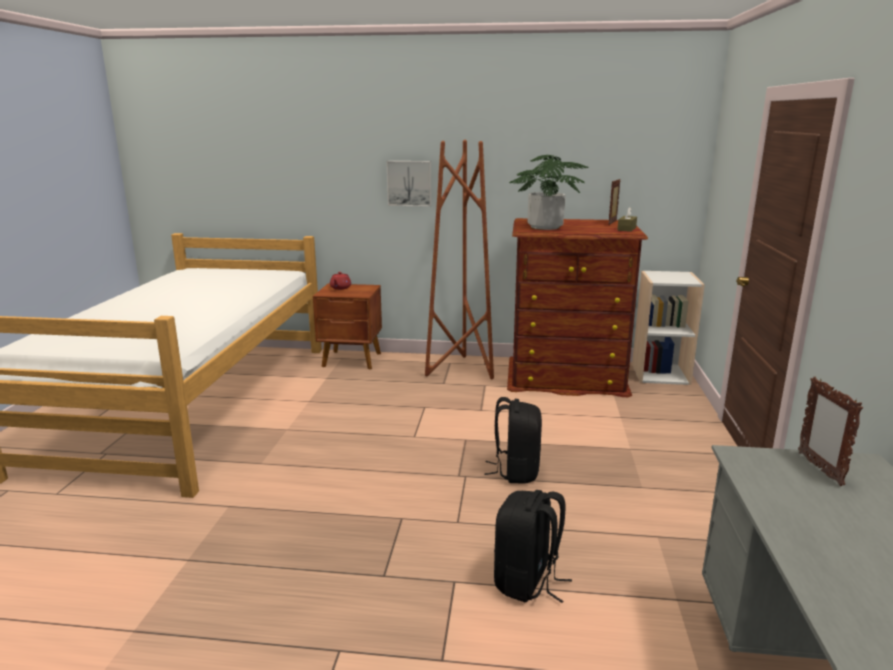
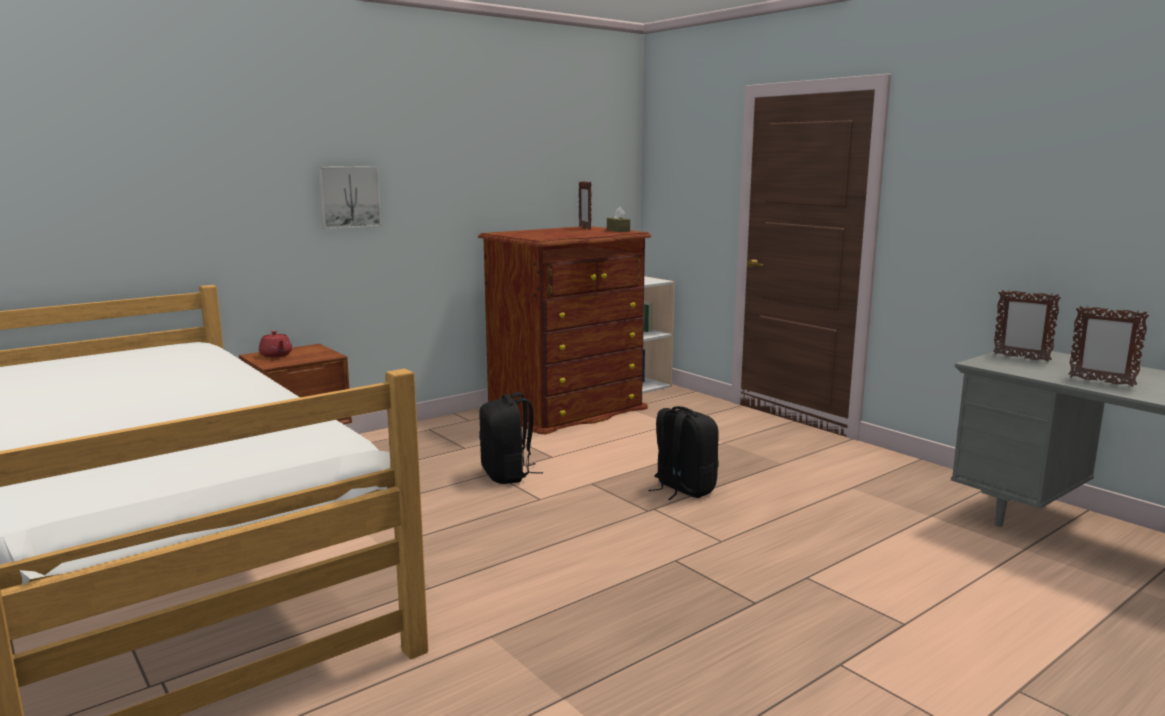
camera: 45 degrees left, 5 degrees down
brown clothes rack [425,140,494,379] -> none
black backpack [494,490,572,603] -> black backpack moved to [479,392,543,484]
potted plant [509,155,589,230] -> none
none -> picture frame [1068,306,1149,387]

